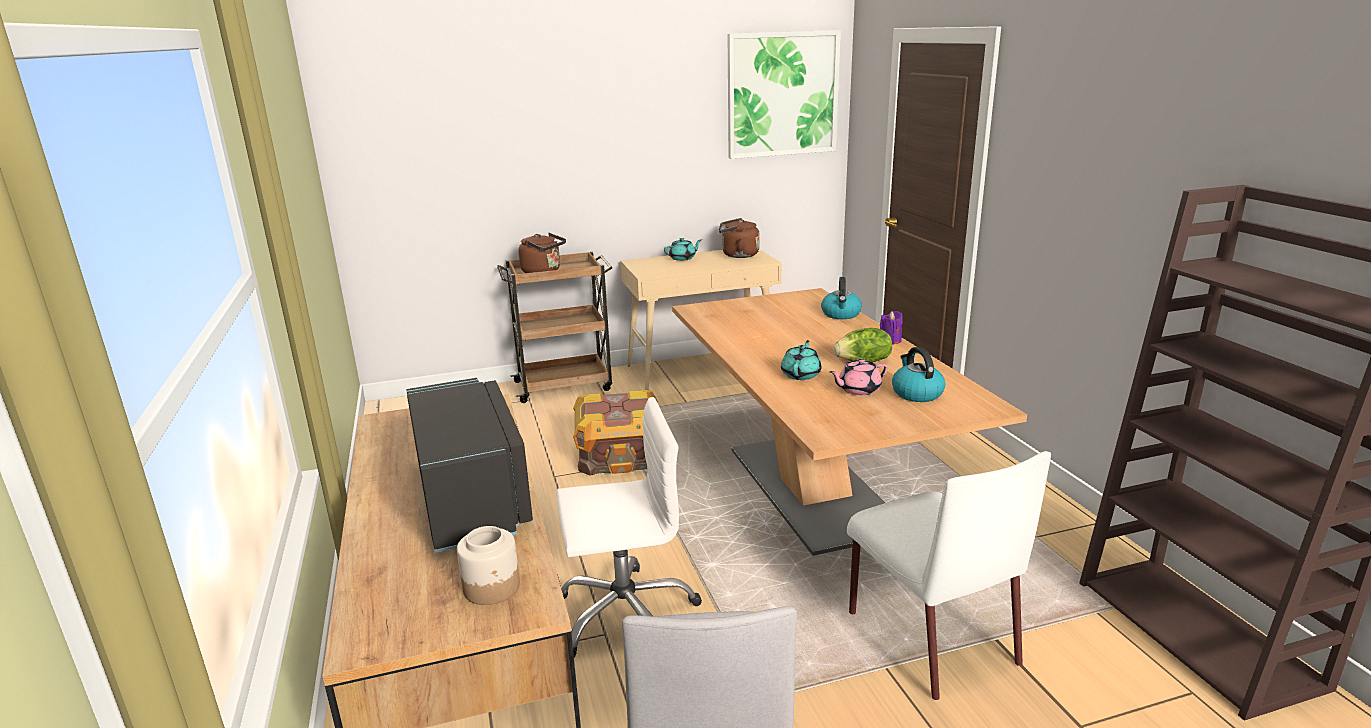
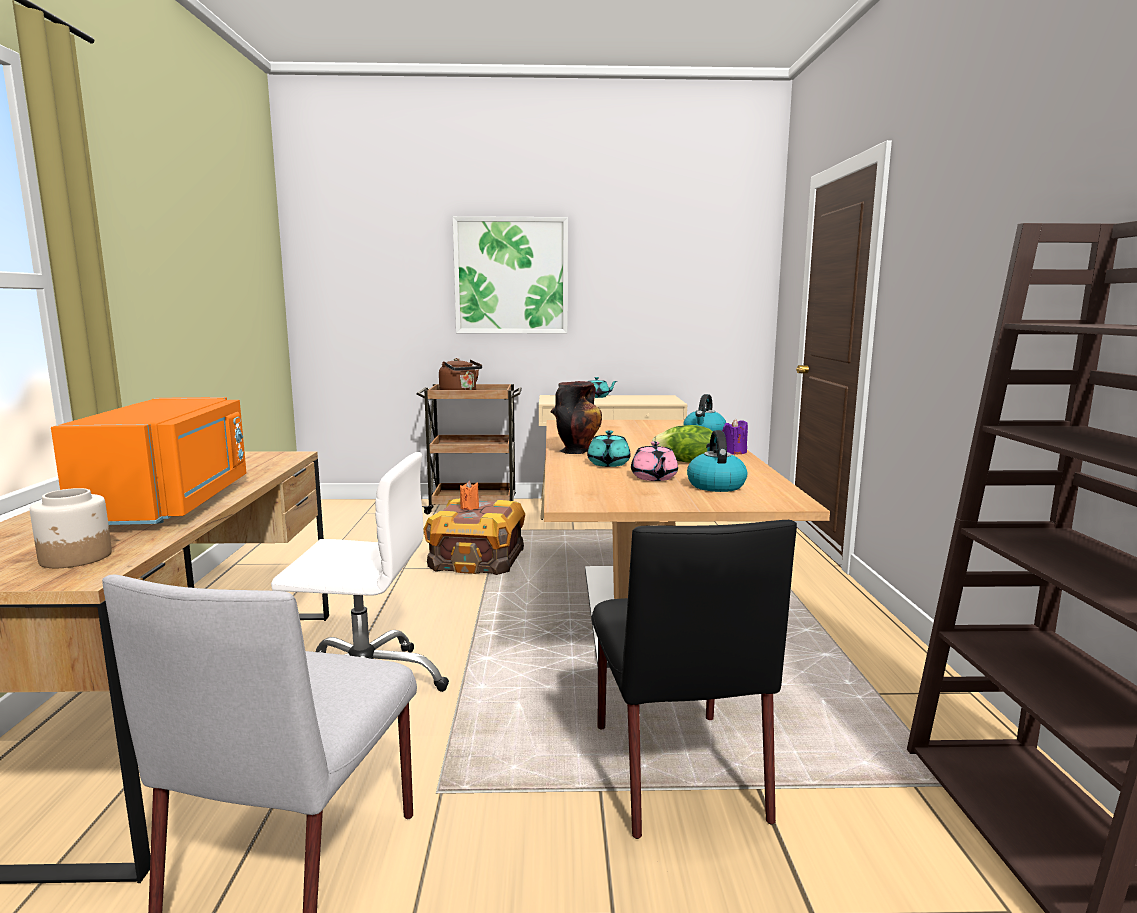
camera: 15 degrees right, 10 degrees down
black microwave [406,378,533,553] -> orange microwave [51,397,246,525]
brown kettle [719,218,760,258] -> none
picture [728,30,841,159] -> picture moved to [453,216,568,333]
turquoise teapot [781,340,821,380] -> turquoise teapot turned 150 degrees clockwise [587,430,631,467]
pink teapot [830,358,888,395] -> pink teapot turned 90 degrees counterclockwise [631,441,678,481]
white chair [847,451,1051,700] -> black chair [592,520,797,839]
none -> orange candle [460,481,479,510]
none -> vase [551,381,602,454]

